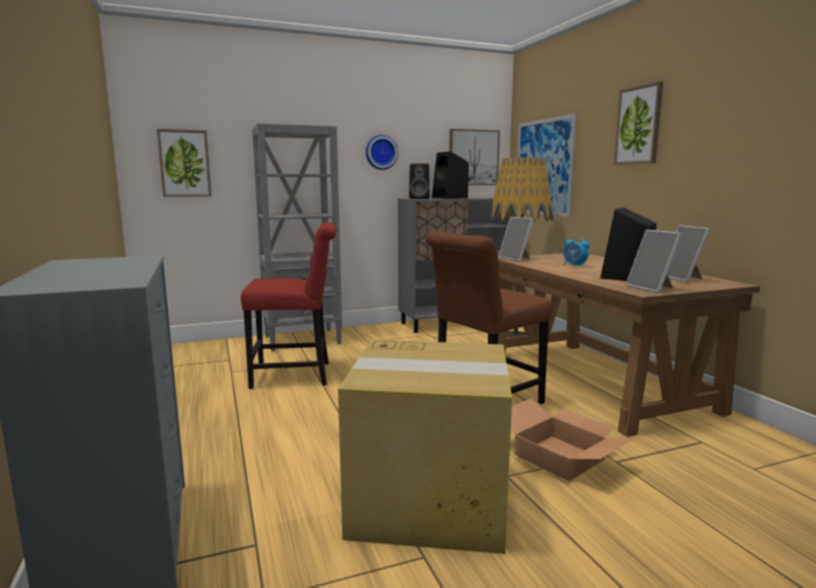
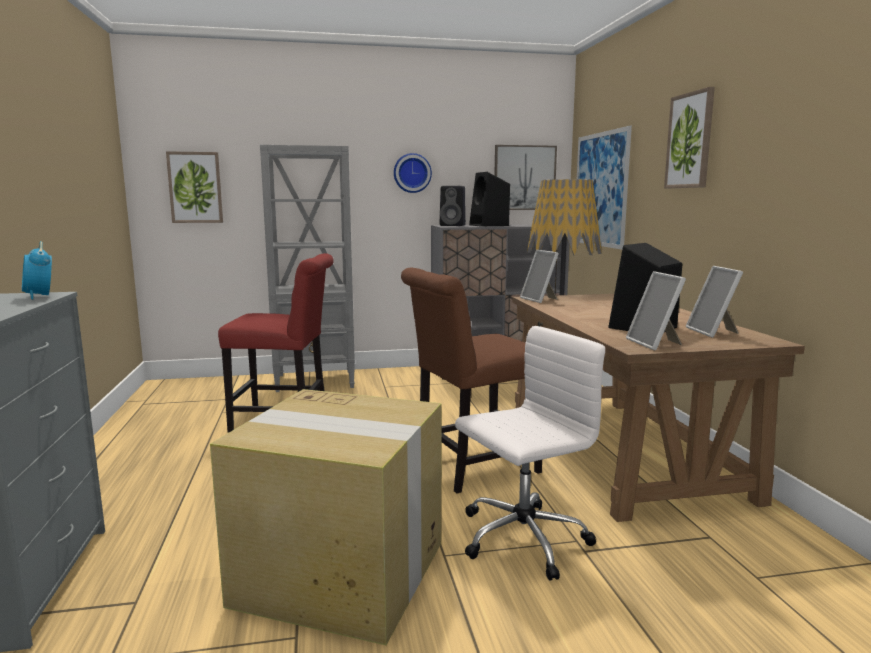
camera: 10 degrees right, 0 degrees up
cardboard box [511,399,636,481] -> white office chair [455,326,605,580]
alarm clock [563,236,590,267] -> alarm clock moved to [22,241,52,300]

